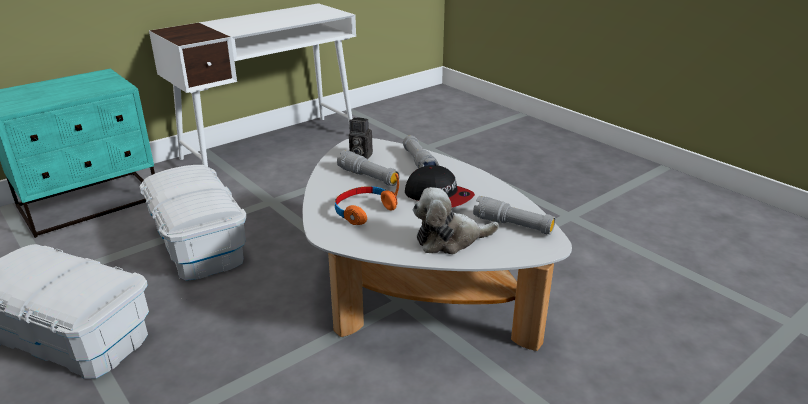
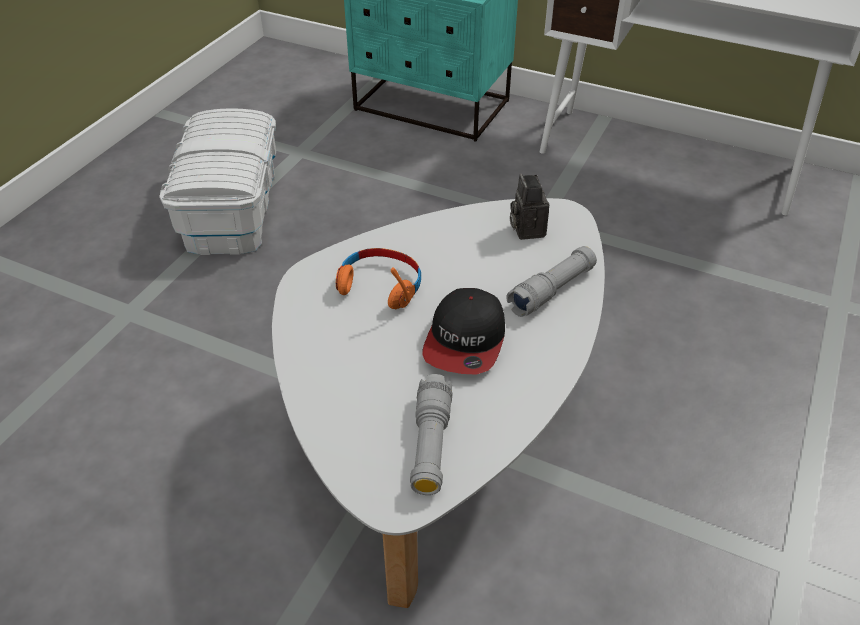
camera: 65 degrees right, 15 degrees up
white storage box [140,165,246,281] -> none
grey flashlight [337,150,400,186] -> none
plush toy [412,187,499,254] -> none

